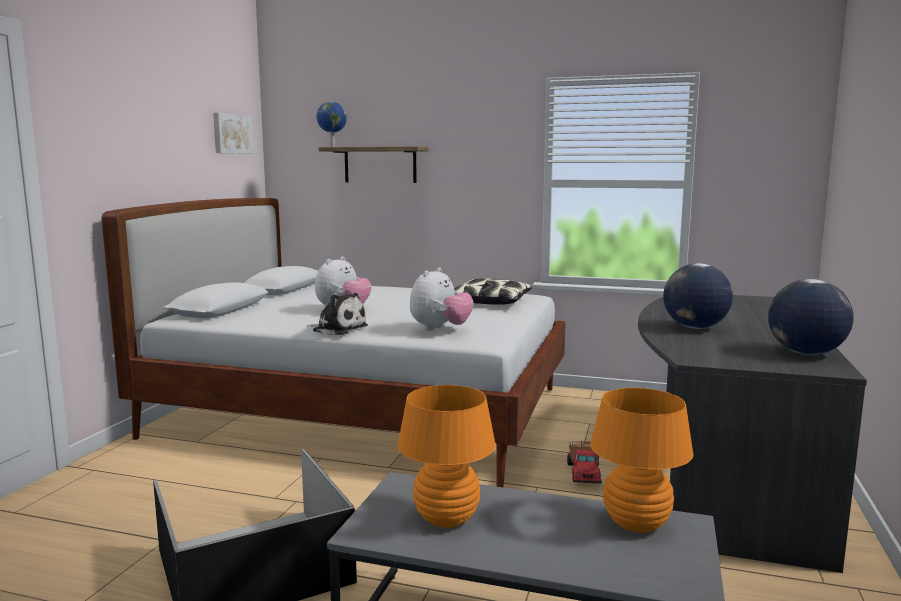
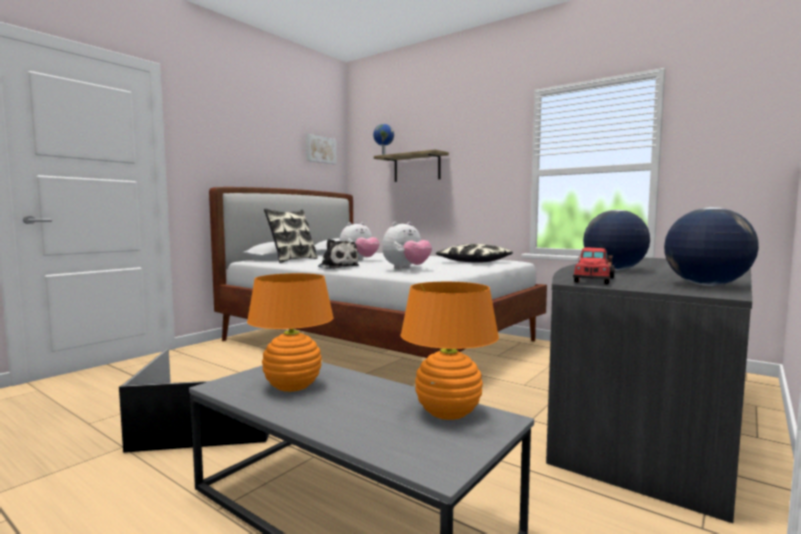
camera: 20 degrees right, 5 degrees down
toy truck [567,441,602,484] -> toy truck moved to [573,247,614,284]
none -> pillow [264,209,318,263]

